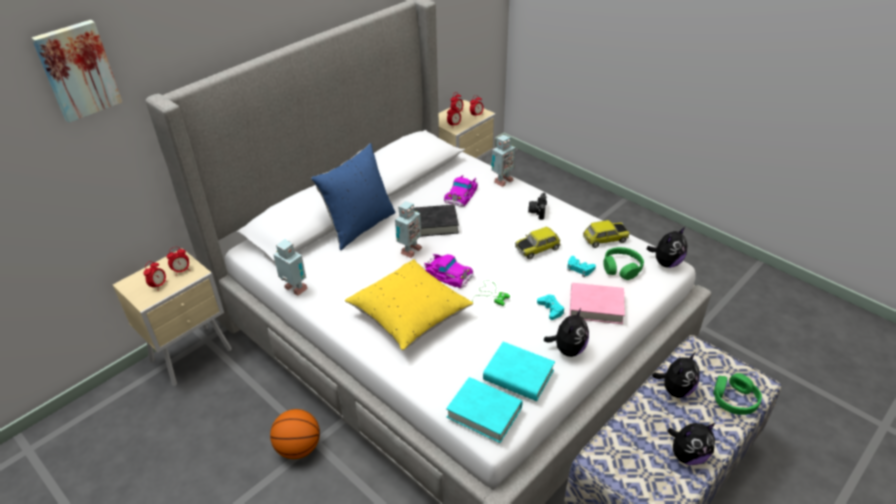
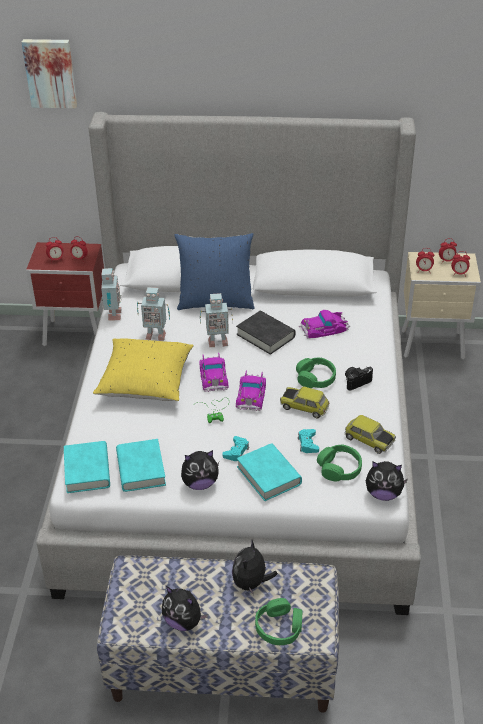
camera: 50 degrees right, 0 degrees up
beige nightstand [113,248,232,386] -> red nightstand [26,242,104,346]
basketball [270,409,320,459] -> none
toy robot [491,135,516,187] -> toy robot moved to [137,287,170,341]
pink book [569,283,625,324] -> turquoise book [237,443,302,501]
plush toy [652,352,700,398] -> plush toy turned 105 degrees clockwise [232,540,278,595]
none -> toy car [236,370,266,411]
none -> green headphones [296,357,336,388]

